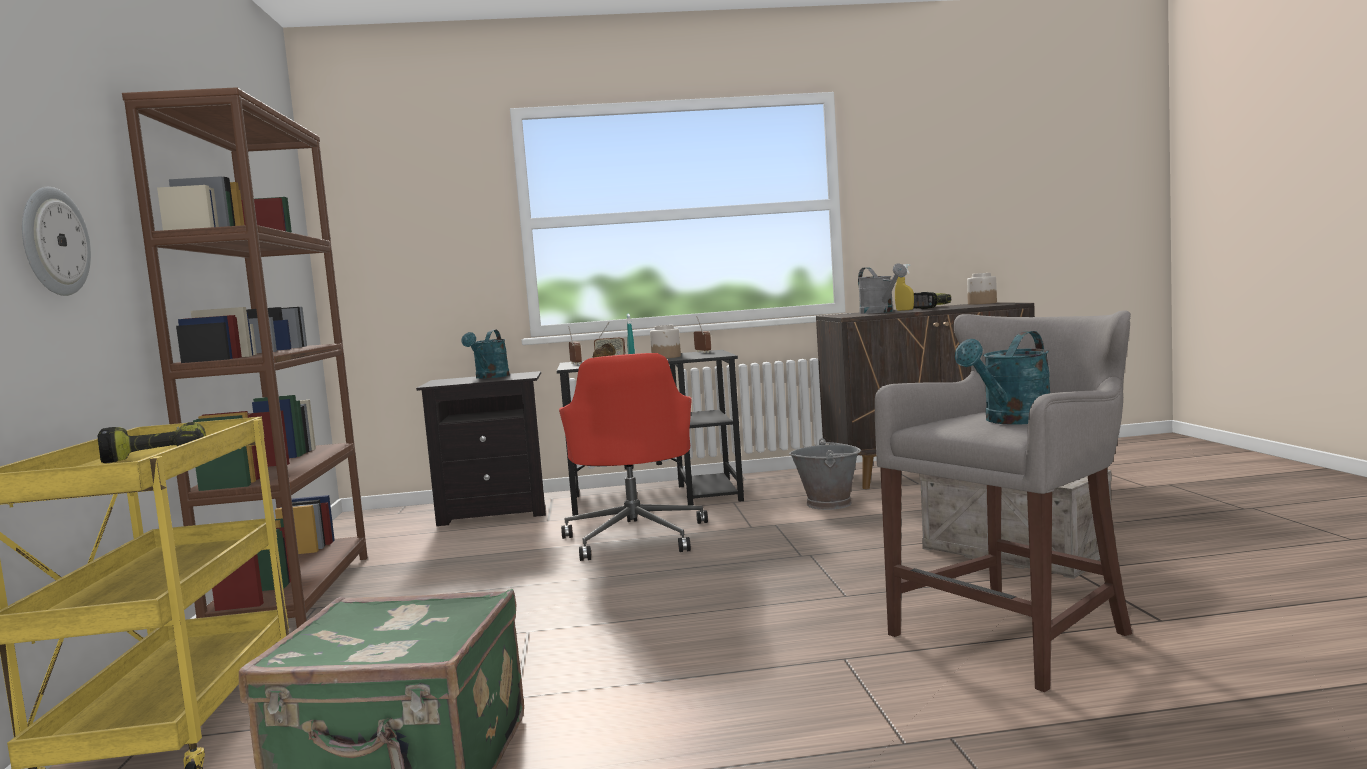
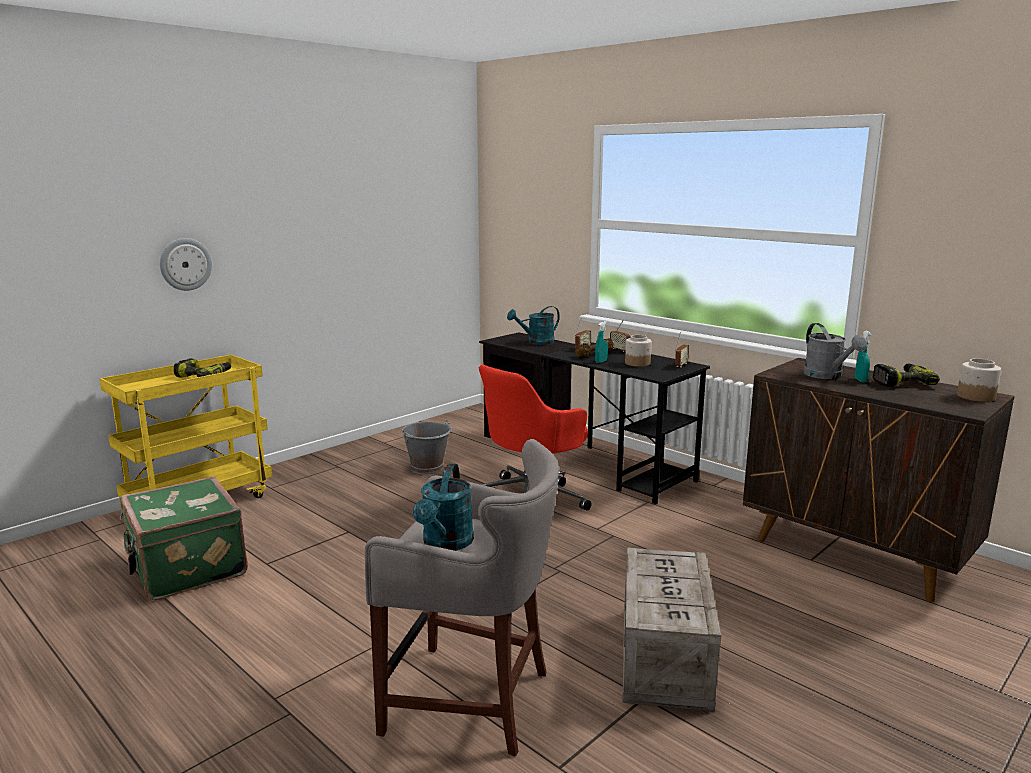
camera: 50 degrees right, 10 degrees up
brown bookcase [122,87,368,628] -> none
grey bucket [789,438,861,510] -> grey bucket moved to [402,420,452,475]
grey watering can [858,263,907,314] -> grey watering can turned 45 degrees counterclockwise [804,323,867,379]
yellow spray bottle [895,264,914,311] -> turquoise spray bottle [855,331,872,382]
turquoise watering can [955,331,1050,424] -> turquoise watering can turned 90 degrees counterclockwise [413,463,474,551]

